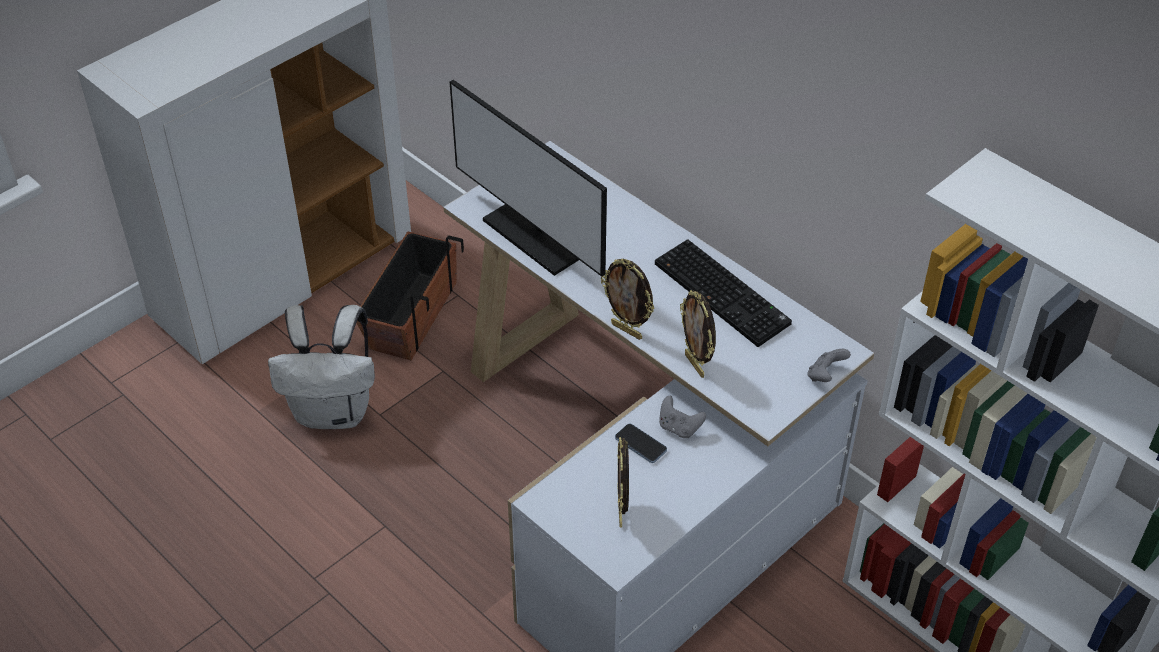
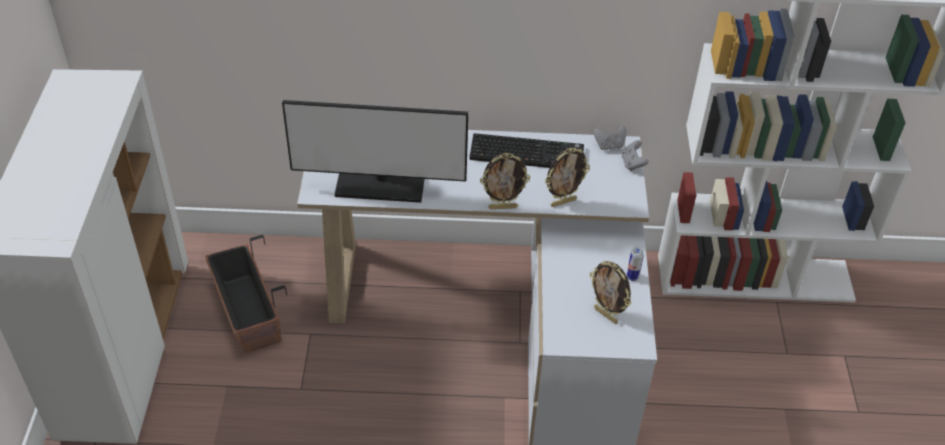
camera: 45 degrees left, 0 degrees up
white backpack [268,305,375,429] -> none
phone [615,423,667,463] -> none
grey game controller [659,396,706,438] -> grey game controller moved to [594,126,626,150]
picture frame [680,290,716,378] -> picture frame turned 45 degrees counterclockwise [545,148,590,207]
none -> can [627,247,644,281]

